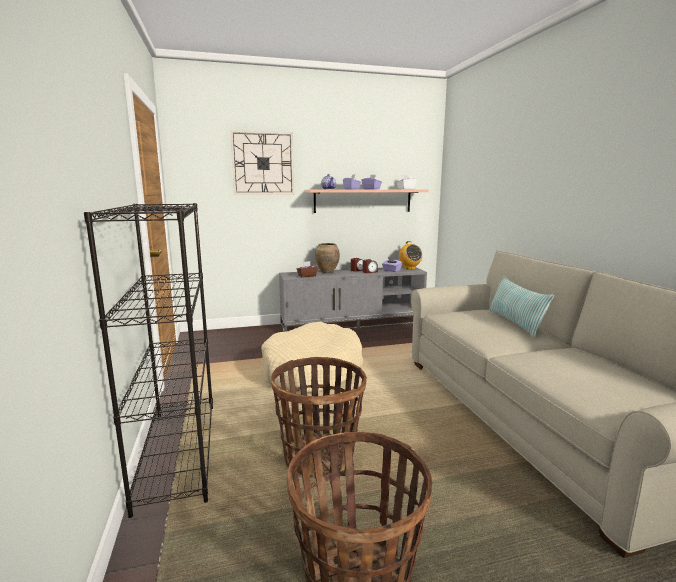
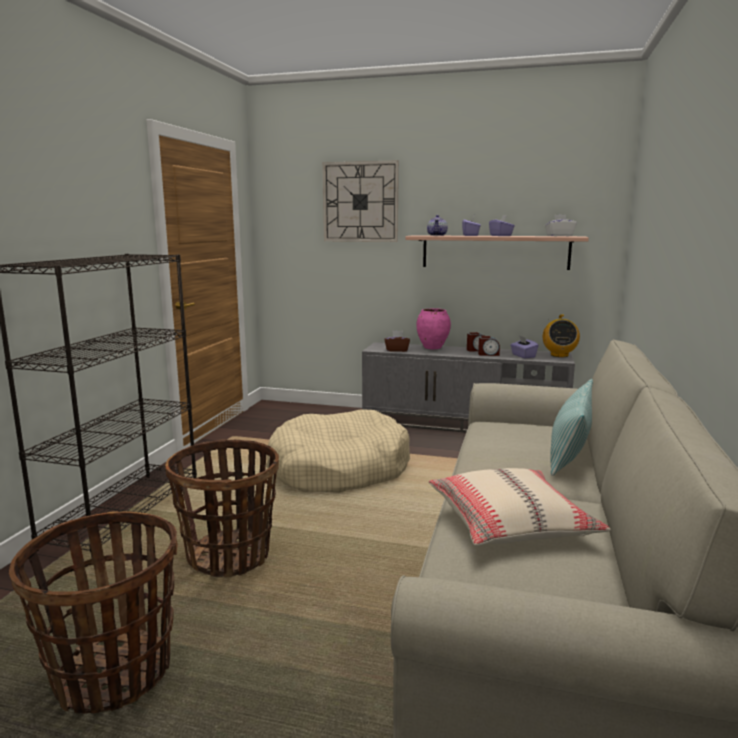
camera: 30 degrees right, 0 degrees up
brown vase [315,243,340,273] -> pink vase [417,308,451,350]
none -> beige pillow [429,468,611,546]

